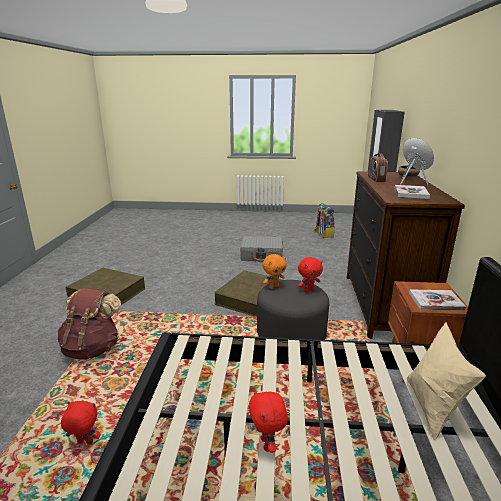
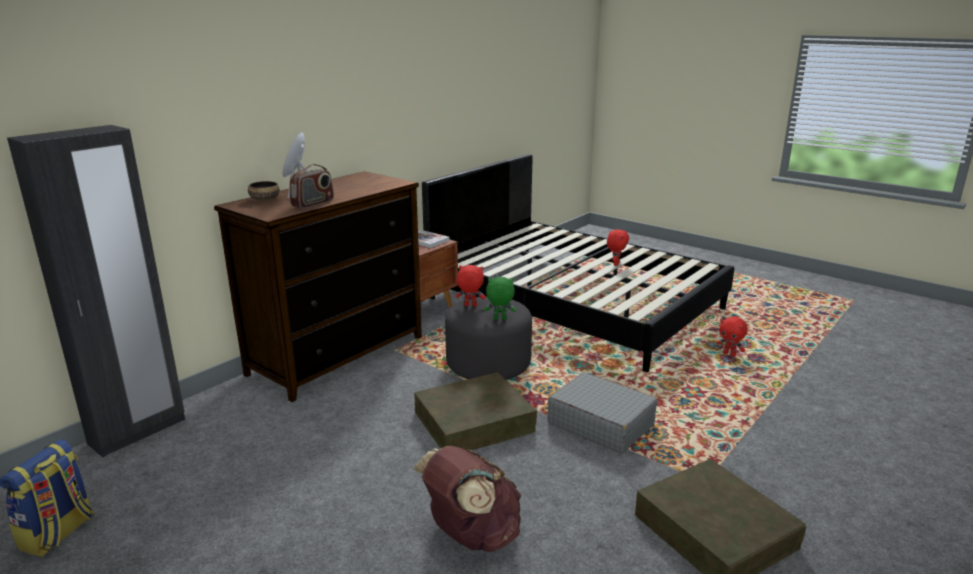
camera: 145 degrees left, 0 degrees up
brown backpack [58,288,121,360] -> brown backpack moved to [413,446,521,552]
grey suitcase [240,236,283,262] -> grey suitcase moved to [547,372,658,453]
orange plush toy [262,254,287,289] -> green plush toy [485,277,516,320]
book [394,185,430,199] -> none
beige pillow [407,323,486,441] -> none

